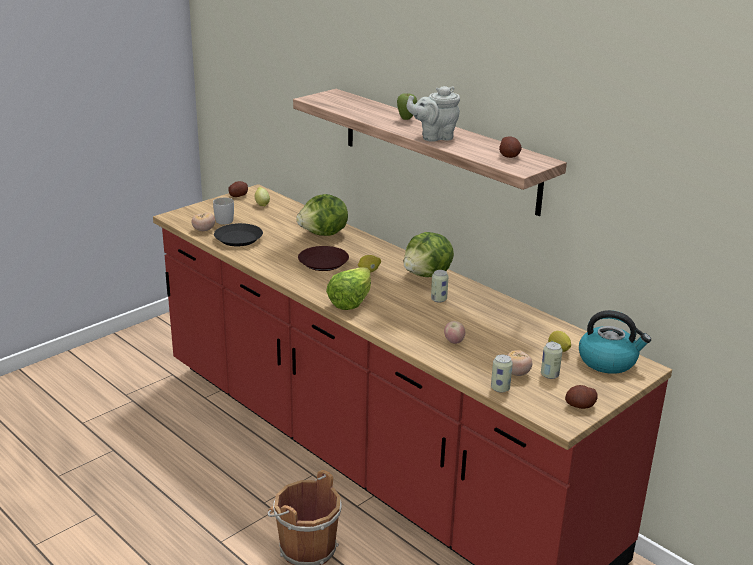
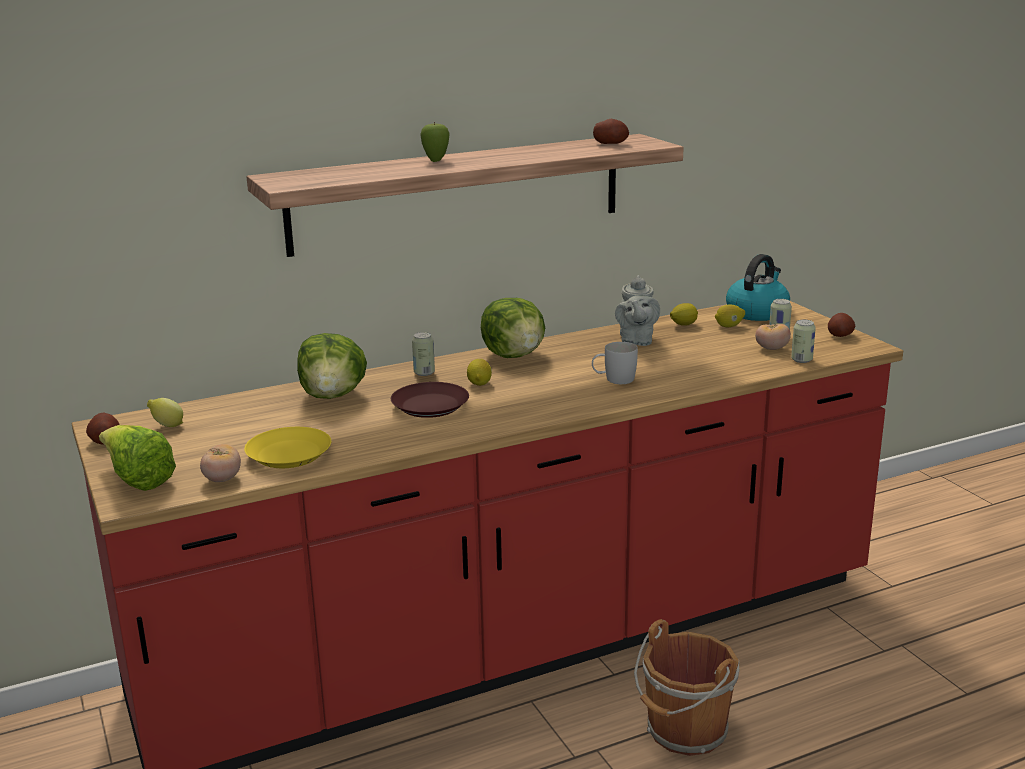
camera: 70 degrees left, 5 degrees down
white mug [213,197,234,225] -> white mug moved to [592,342,638,384]
black plate [214,223,263,247] -> yellow plate [244,427,331,468]
lettuce [326,267,371,310] -> lettuce moved to [99,425,176,491]
grey teapot [407,86,460,142] -> grey teapot moved to [615,275,660,346]
can [431,270,449,303] -> can moved to [412,332,435,376]
apple [444,321,465,344] -> none
none -> lemon [670,303,698,326]

